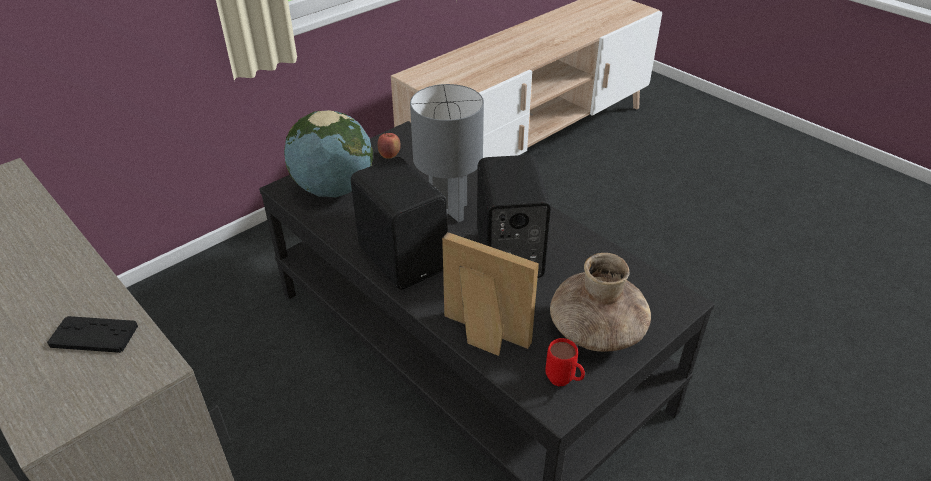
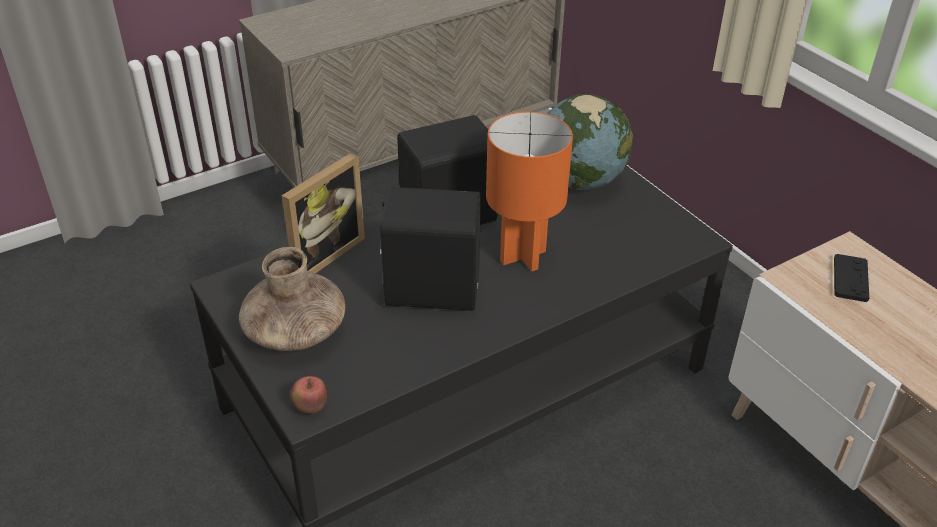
camera: 100 degrees right, 0 degrees up
black game controller [47,316,138,353] -> black game controller moved to [834,254,869,302]
apple [377,133,401,159] -> apple moved to [290,376,327,414]
grey table lamp [410,84,484,222] -> orange table lamp [486,111,573,272]
red mug [545,338,585,386] -> none

